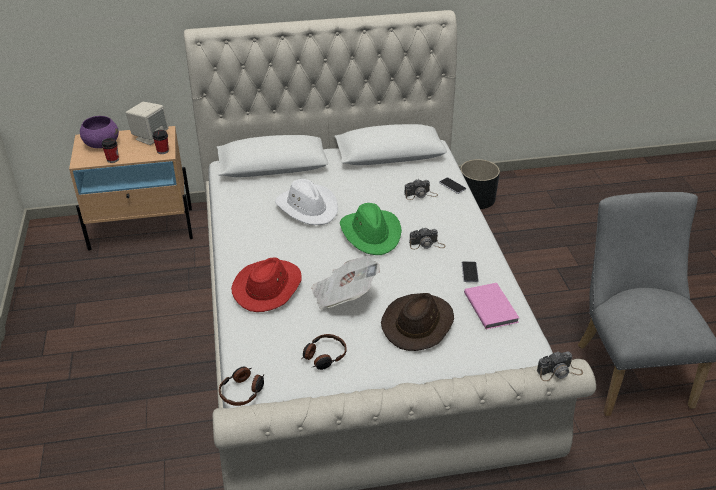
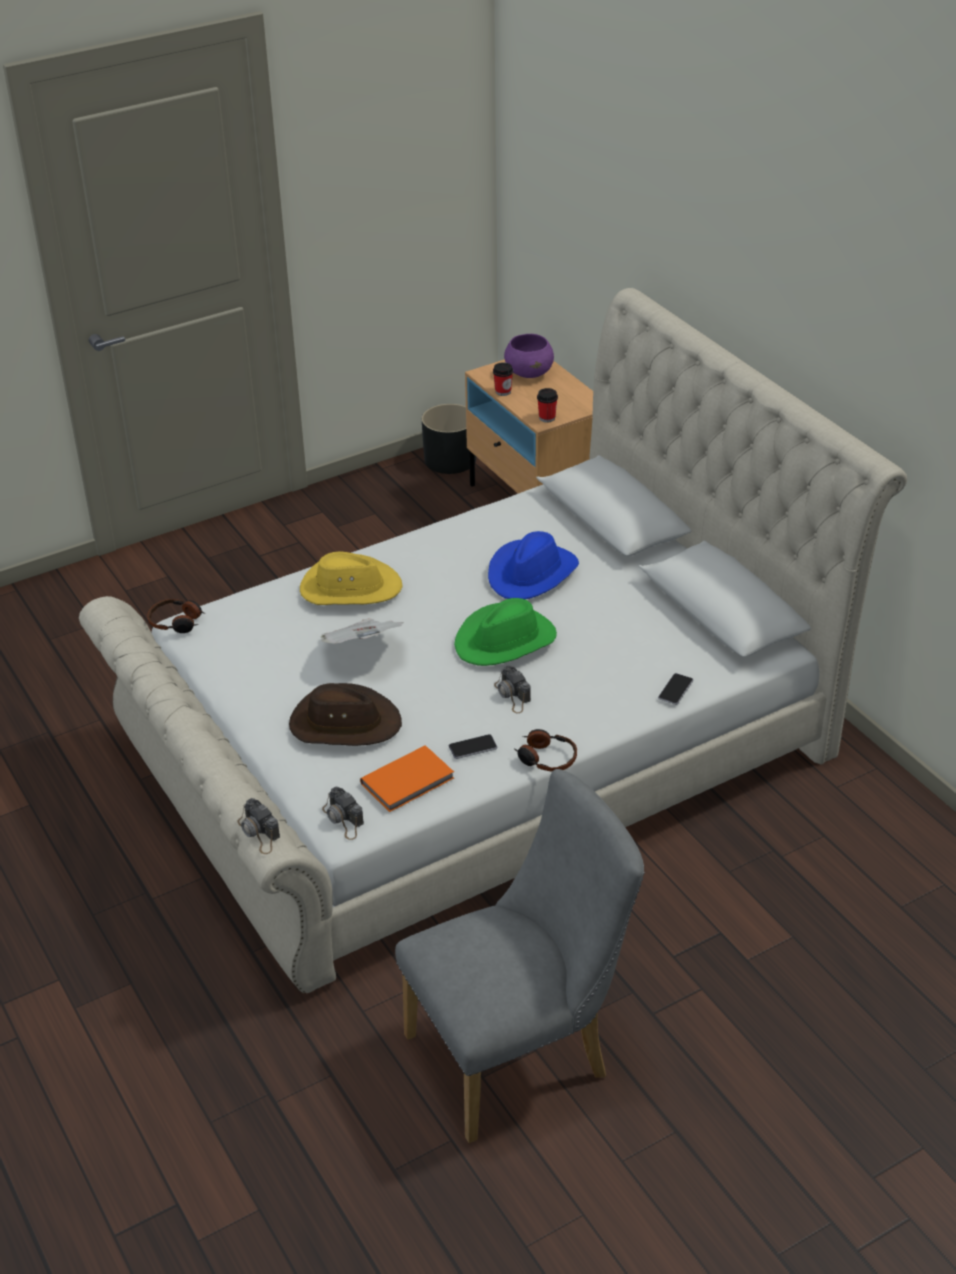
camera: 70 degrees right, 0 degrees up
beige speaker [126,102,168,145] -> none
red hat [231,258,302,312] -> yellow hat [300,552,403,605]
white hat [275,179,338,225] -> blue hat [488,531,579,599]
headphones [302,334,347,370] -> headphones moved to [515,729,577,772]
camera [404,179,438,200] -> camera moved to [322,786,364,840]
black planter [460,159,500,209] -> black planter moved to [422,404,476,474]
pink book [464,283,519,329] -> orange book [360,745,454,812]

